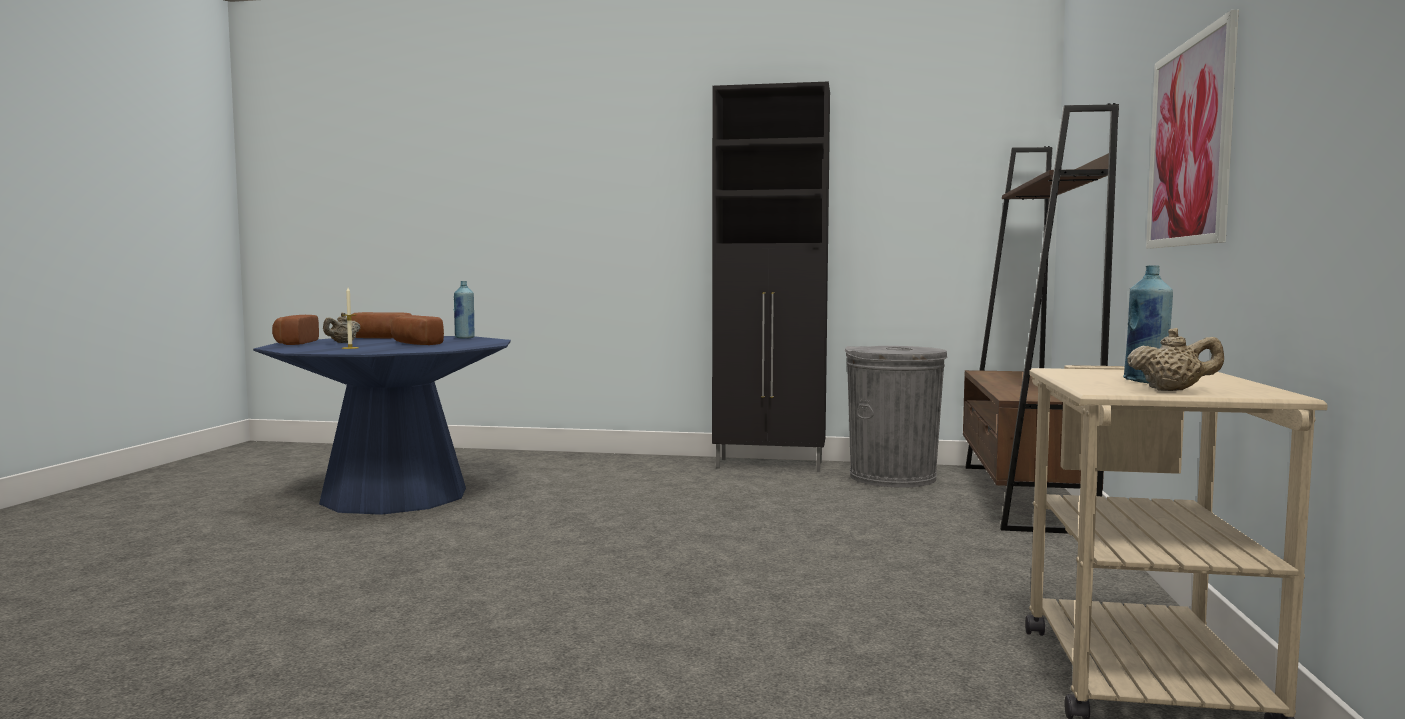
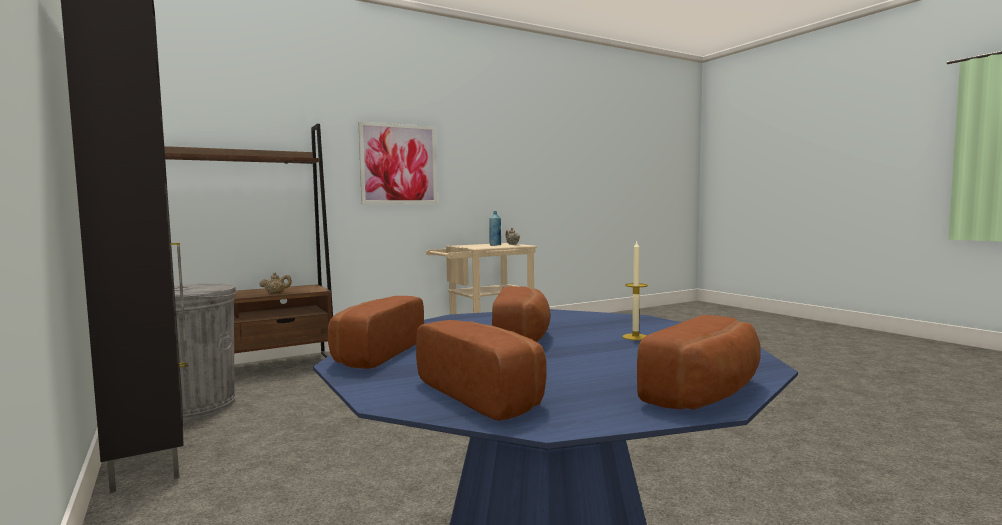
camera: 130 degrees left, 0 degrees up
beige teapot [323,313,361,343] -> beige teapot moved to [259,272,292,294]
blue bottle [454,281,475,339] -> bread [328,296,424,369]

